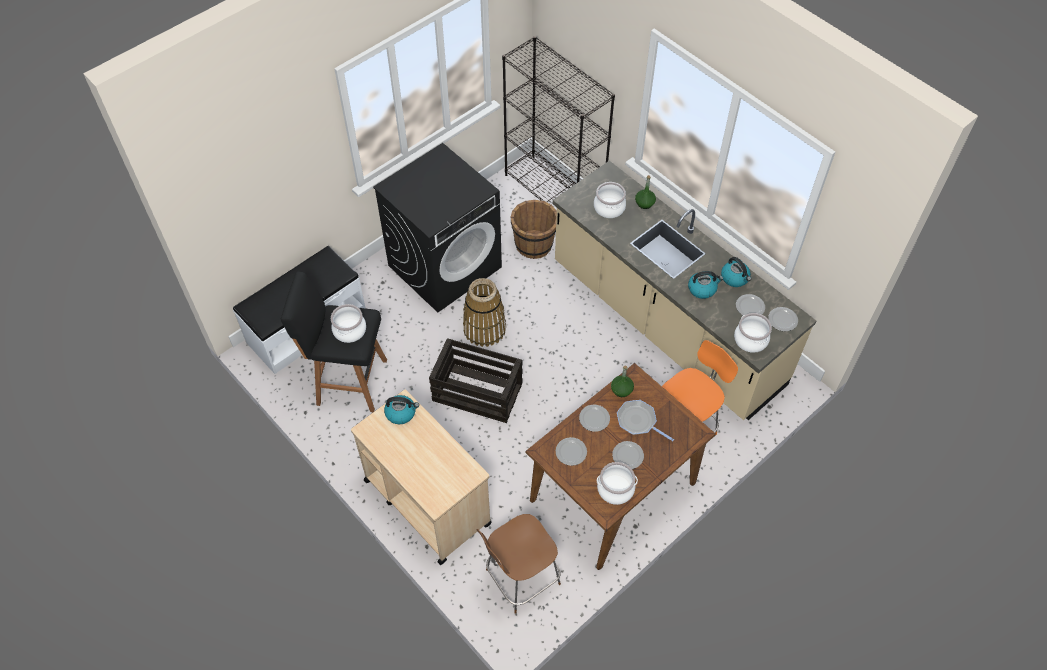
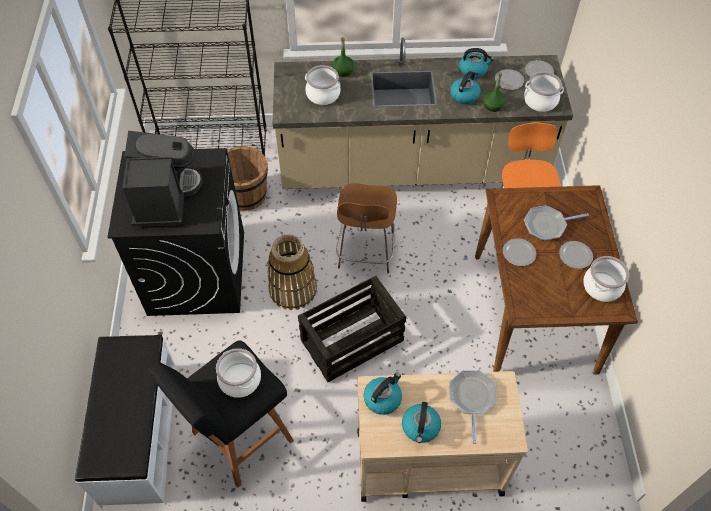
camera: 50 degrees left, 0 degrees up
brown chair [476,514,561,614] -> brown chair moved to [336,183,397,273]
plate [556,437,587,466] -> none
green bottle [611,366,634,397] -> green bottle moved to [483,72,506,112]
none -> coffee machine [122,131,203,227]
none -> kettle [402,402,441,443]
none -> frying pan [449,370,496,444]

